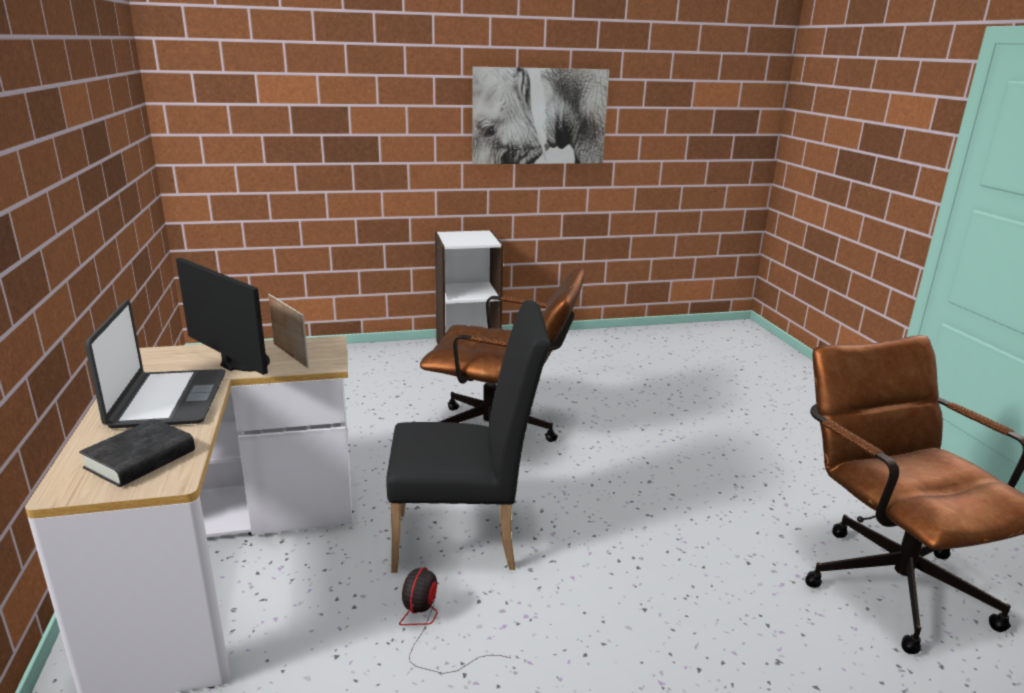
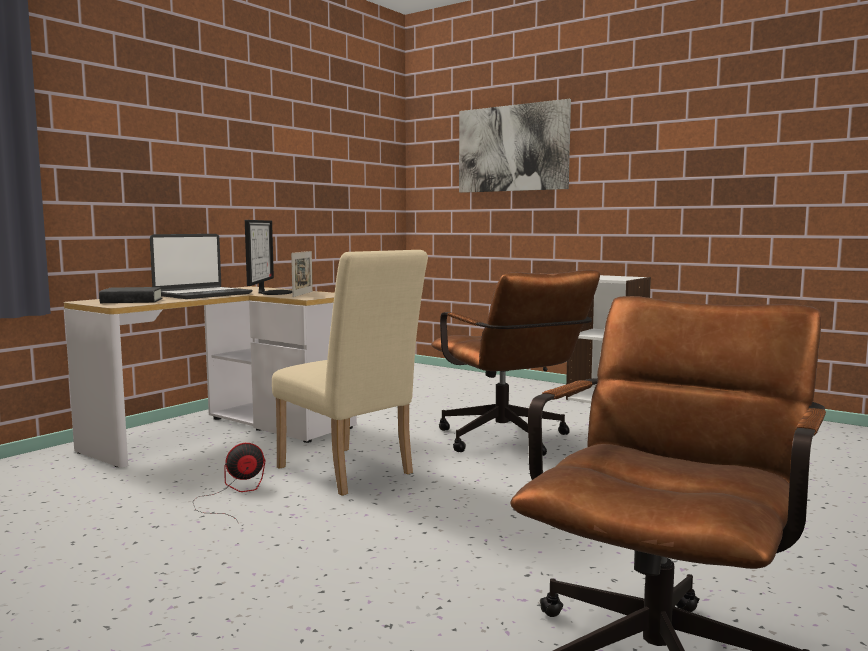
camera: 50 degrees right, 15 degrees down
black chair [386,300,551,573] -> beige chair [272,250,428,496]
picture [472,67,609,164] -> picture moved to [459,99,571,193]

